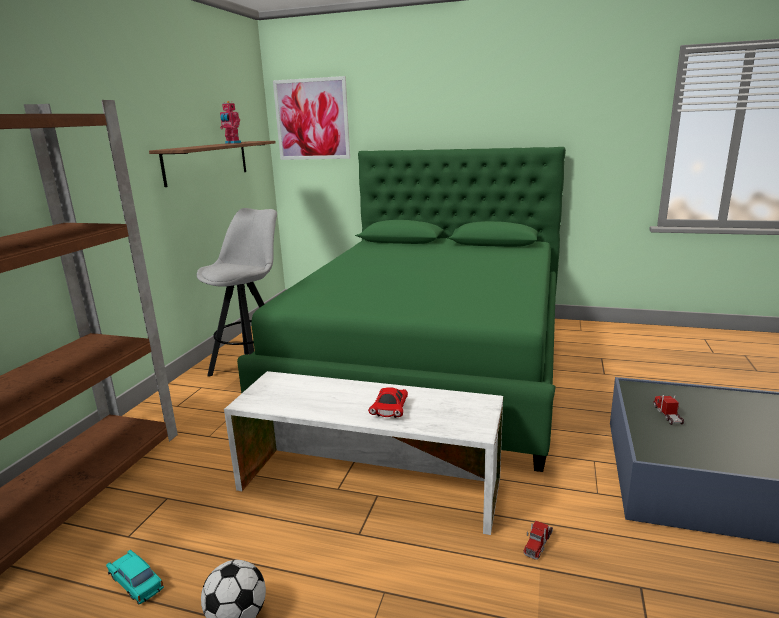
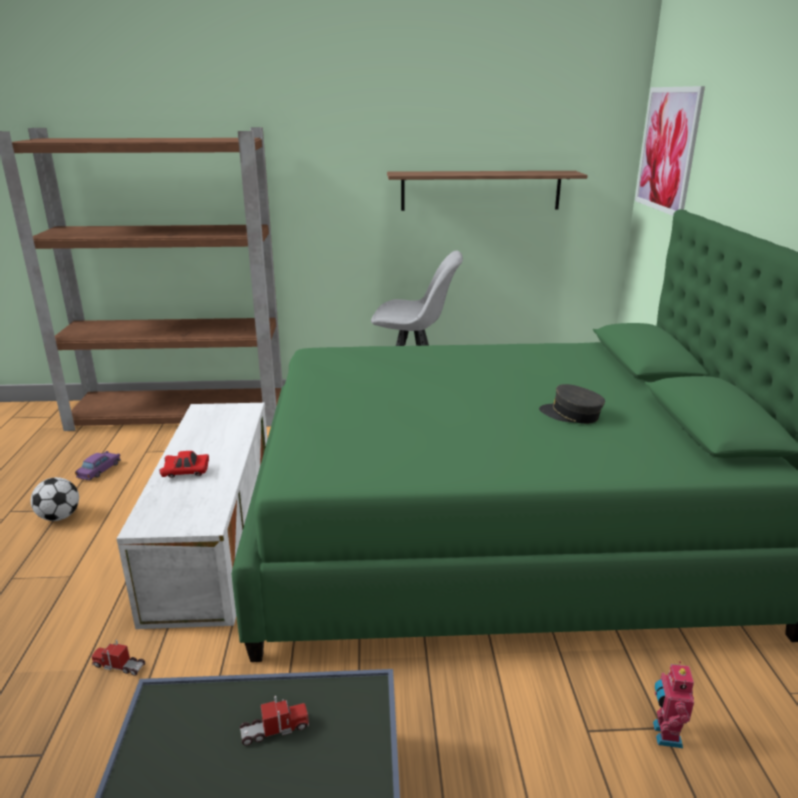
camera: 70 degrees right, 5 degrees up
turquoise toy car [106,550,164,604] -> purple toy car [75,451,121,480]
toy robot [220,101,241,144] -> toy robot moved to [653,661,694,748]
none -> grey cap [539,384,605,424]

